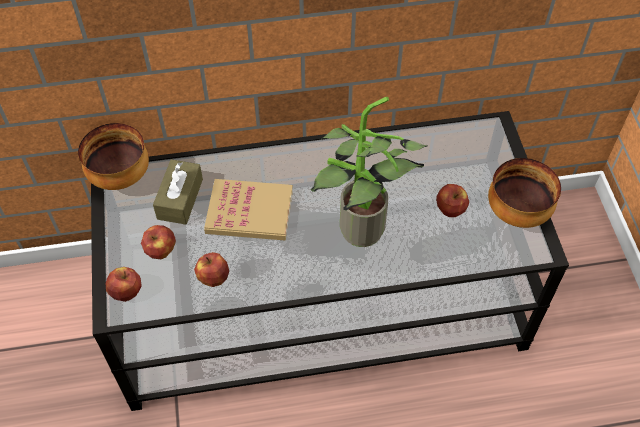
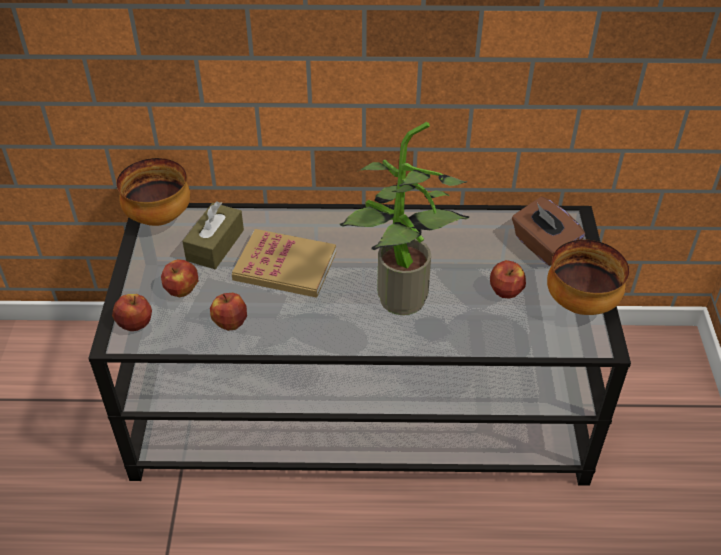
camera: 10 degrees right, 10 degrees down
none -> brown tissue box [512,197,585,266]

